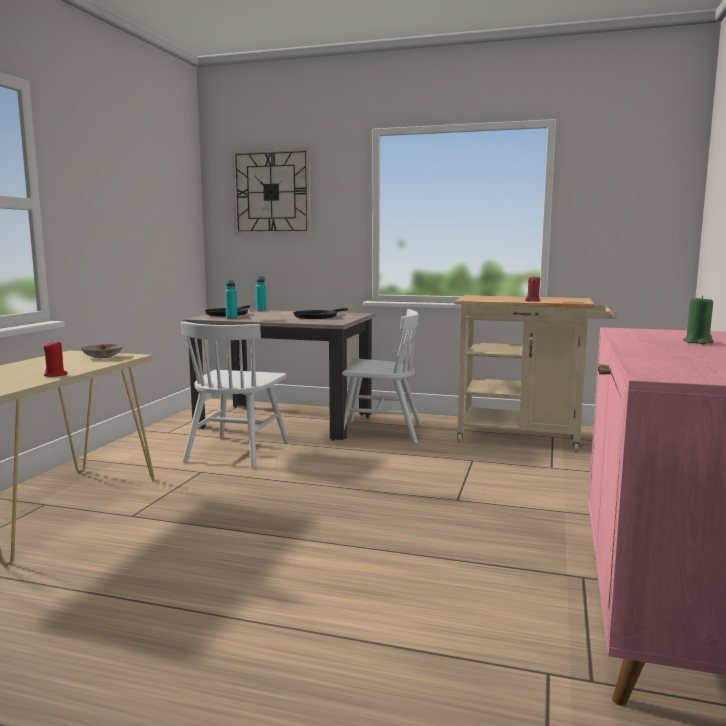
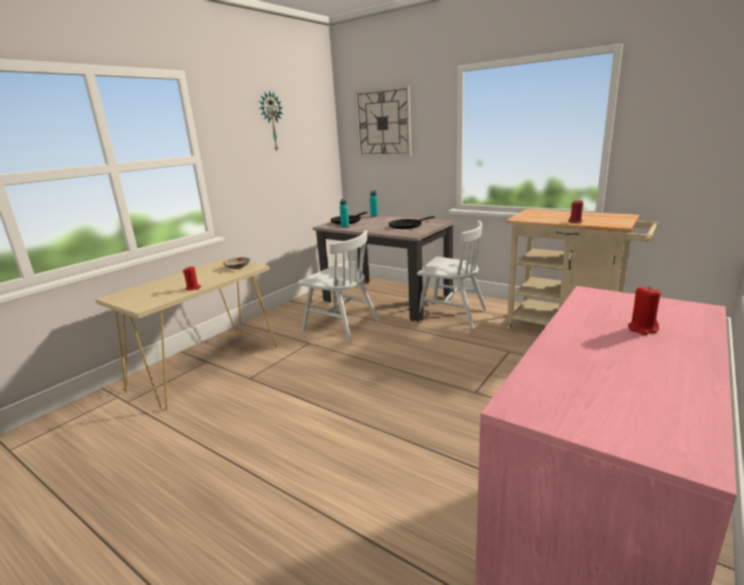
camera: 20 degrees right, 10 degrees up
white chair [181,321,288,469] -> white chair turned 90 degrees counterclockwise [298,230,380,343]
green candle [683,295,713,345] -> red candle [628,286,661,335]
none -> wall clock [259,90,282,151]

